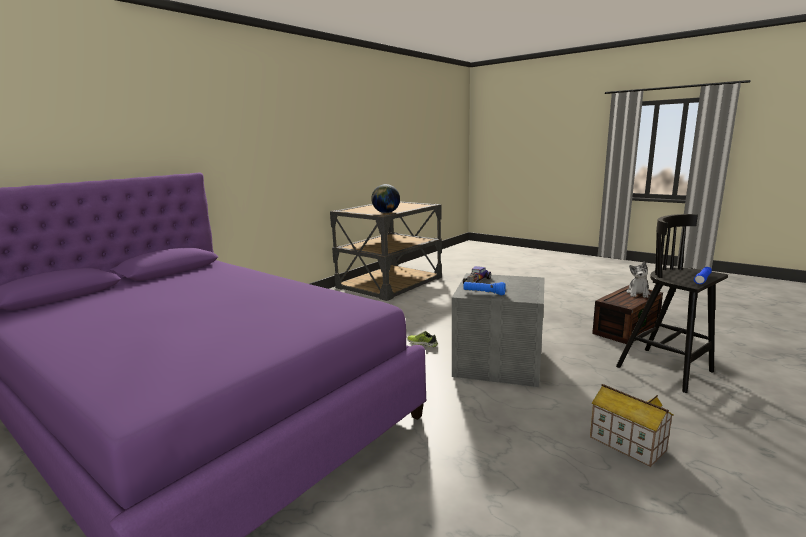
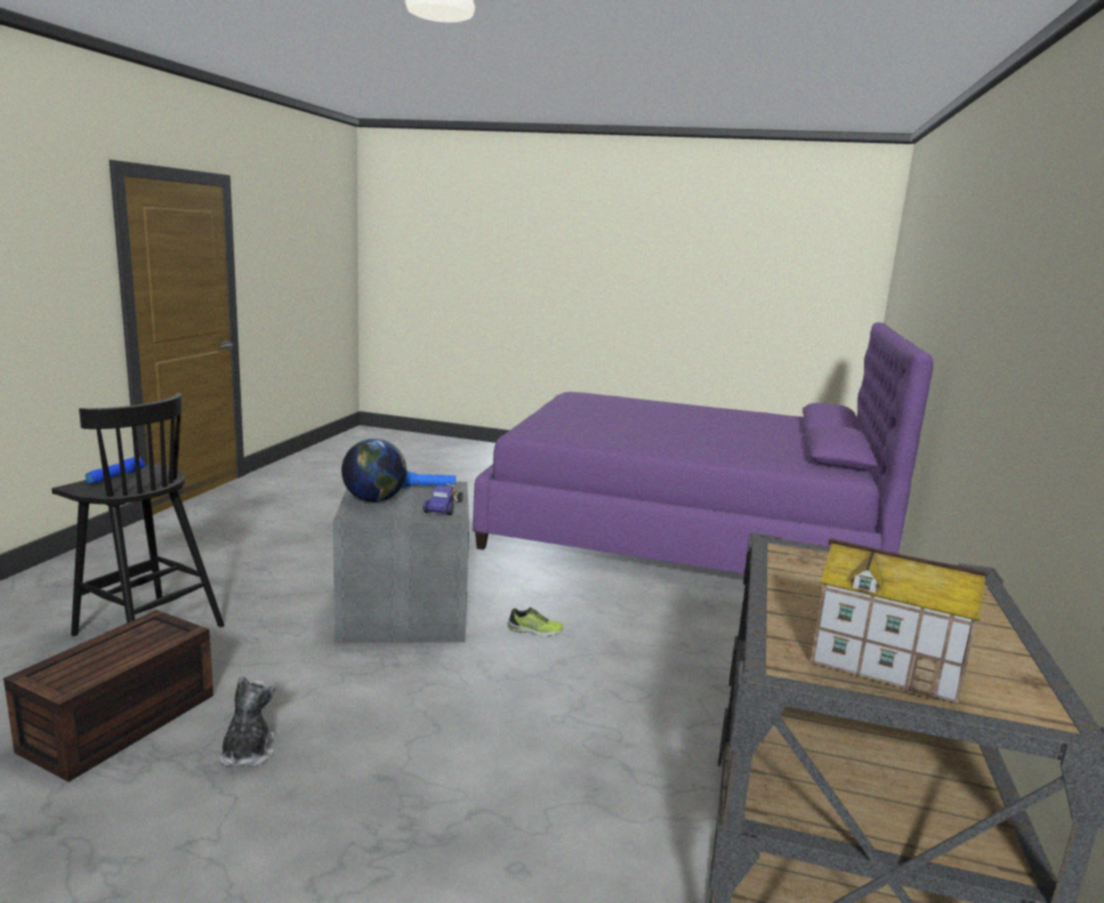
camera: 155 degrees right, 0 degrees up
globe [371,184,400,213] -> globe moved to [341,439,407,502]
toy house [590,384,674,467] -> toy house moved to [810,538,988,704]
plush toy [626,261,650,298] -> plush toy moved to [219,676,275,766]

